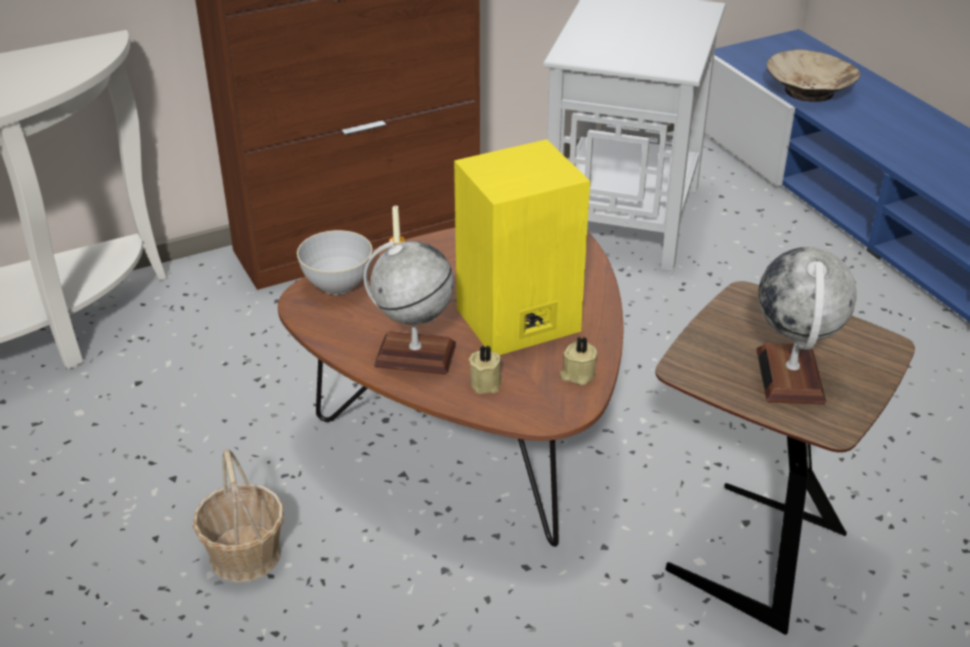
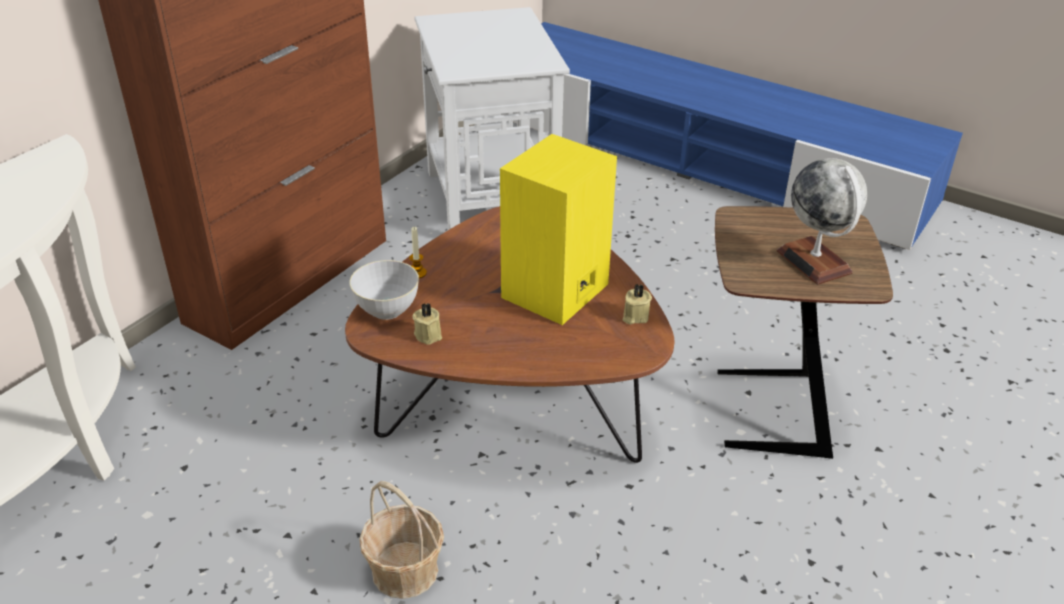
camera: 30 degrees left, 0 degrees up
globe [364,241,456,375] -> none
beige candle [469,345,502,394] -> beige candle moved to [412,303,442,345]
beige bowl [766,49,860,102] -> none

